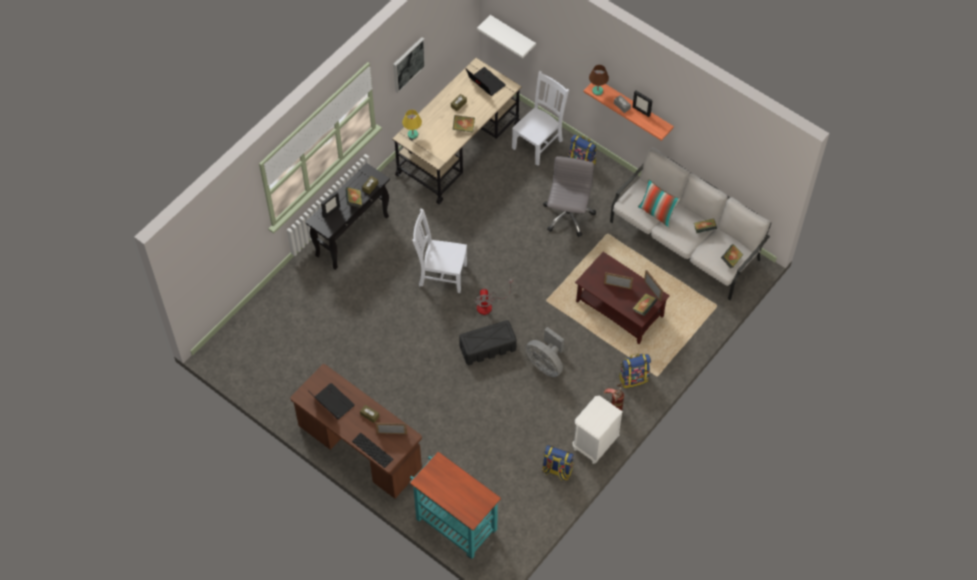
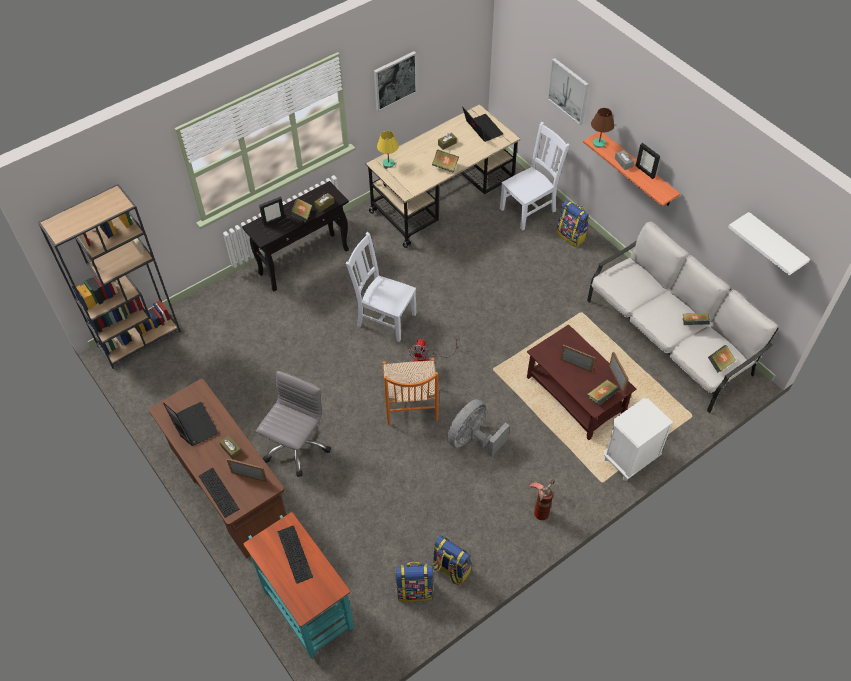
camera: 15 degrees right, 5 degrees down
black storage box [459,320,517,365] -> orange chair [383,358,439,425]
white shelf [477,15,536,58] -> white shelf moved to [728,212,810,275]
grey fan [525,327,564,377] -> grey fan turned 75 degrees clockwise [447,399,509,457]
grey office chair [543,156,596,237] -> grey office chair moved to [256,371,331,477]
white nightstand [572,396,623,464] -> white nightstand moved to [604,398,674,481]
backpack [619,353,651,388] -> backpack moved to [395,562,434,602]
pillow [638,179,680,227] -> none
none -> bookcase [38,184,181,369]
none -> keyboard [278,525,313,584]
none -> picture [547,58,589,125]

